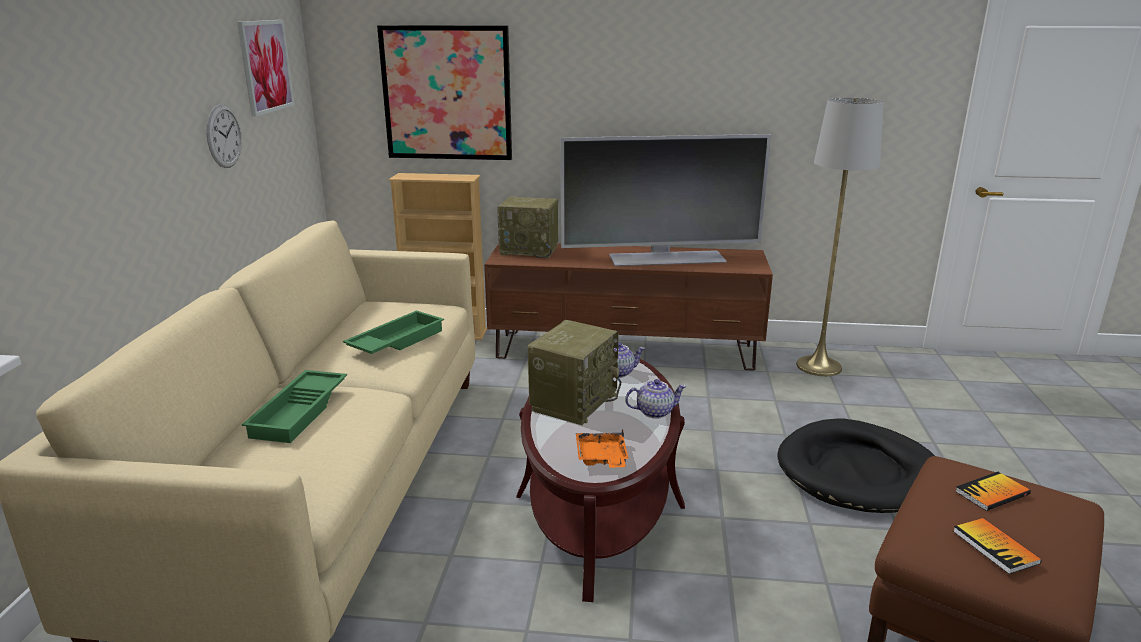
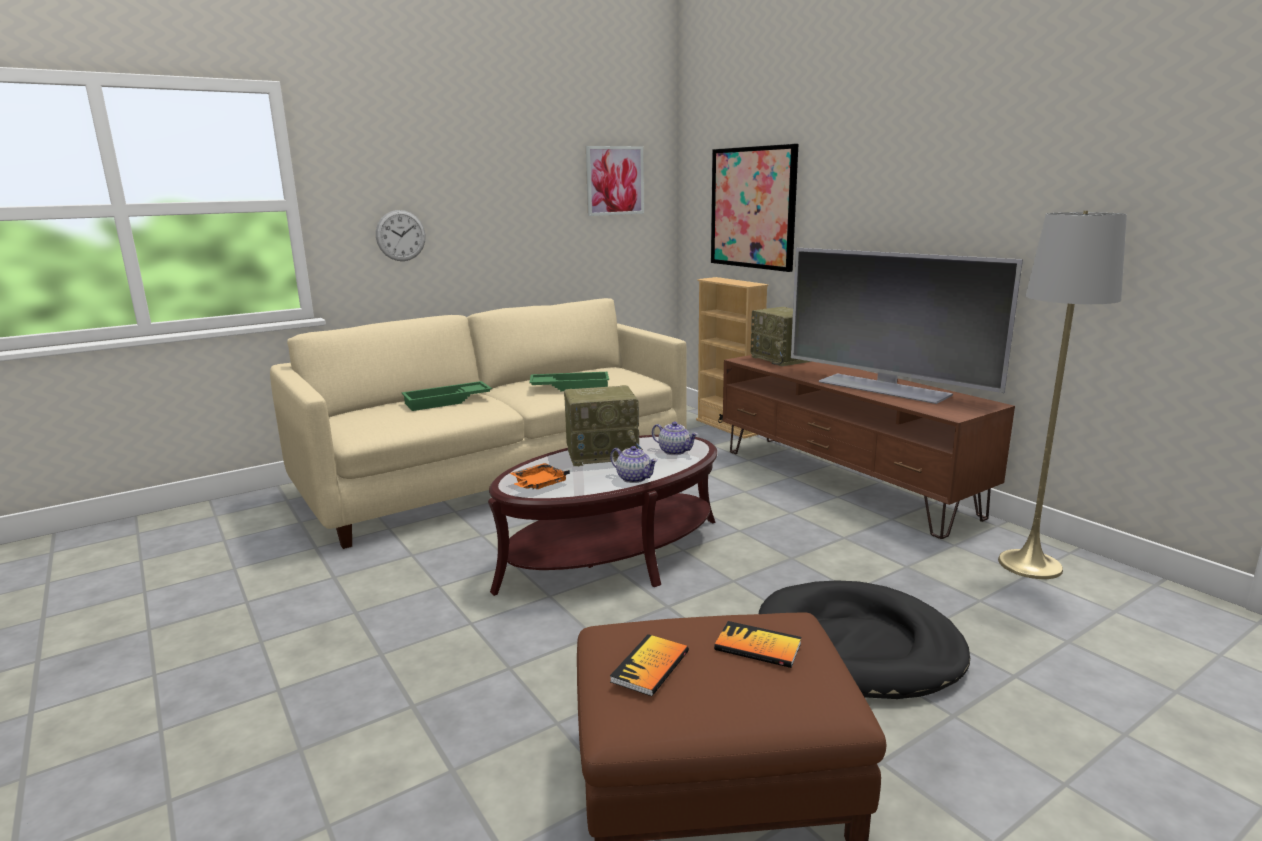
camera: 50 degrees right, 5 degrees down
wall clock [207,104,242,168] -> wall clock moved to [376,210,426,261]

